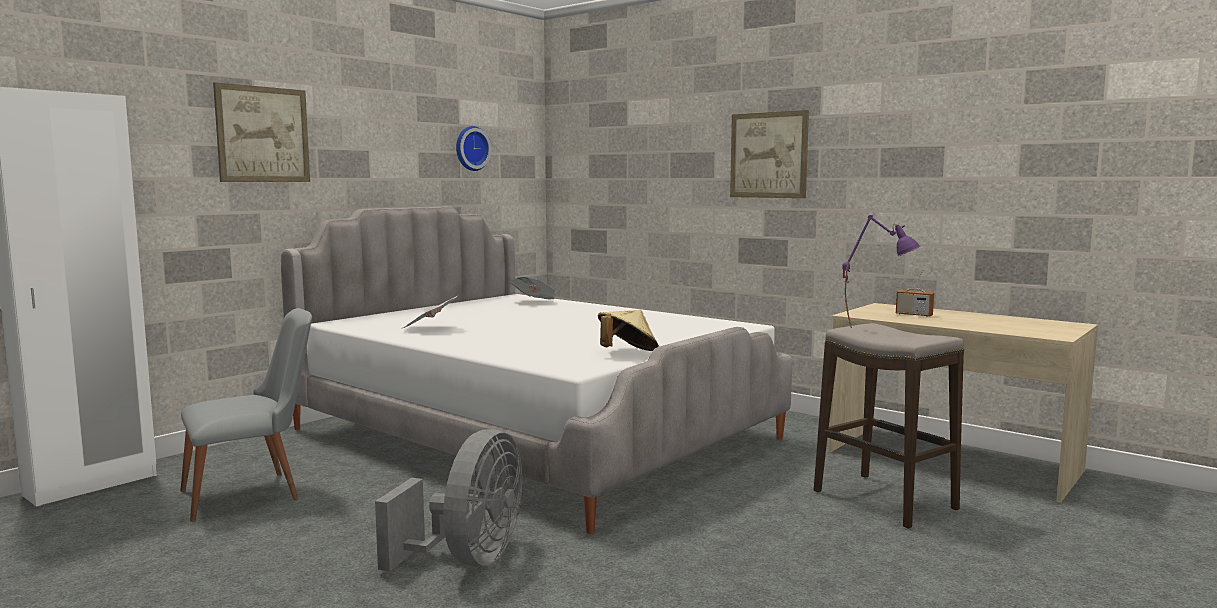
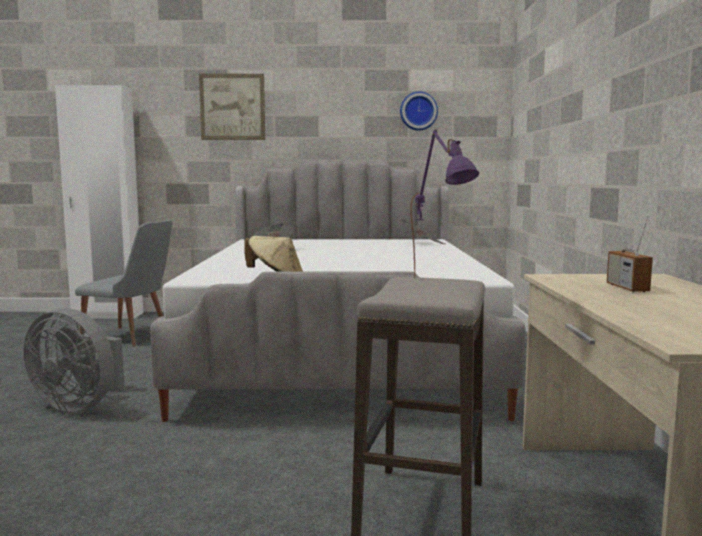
camera: 50 degrees right, 0 degrees up
grey fan [375,429,522,572] -> grey fan turned 45 degrees clockwise [24,308,124,412]
picture [730,110,809,198] -> none

